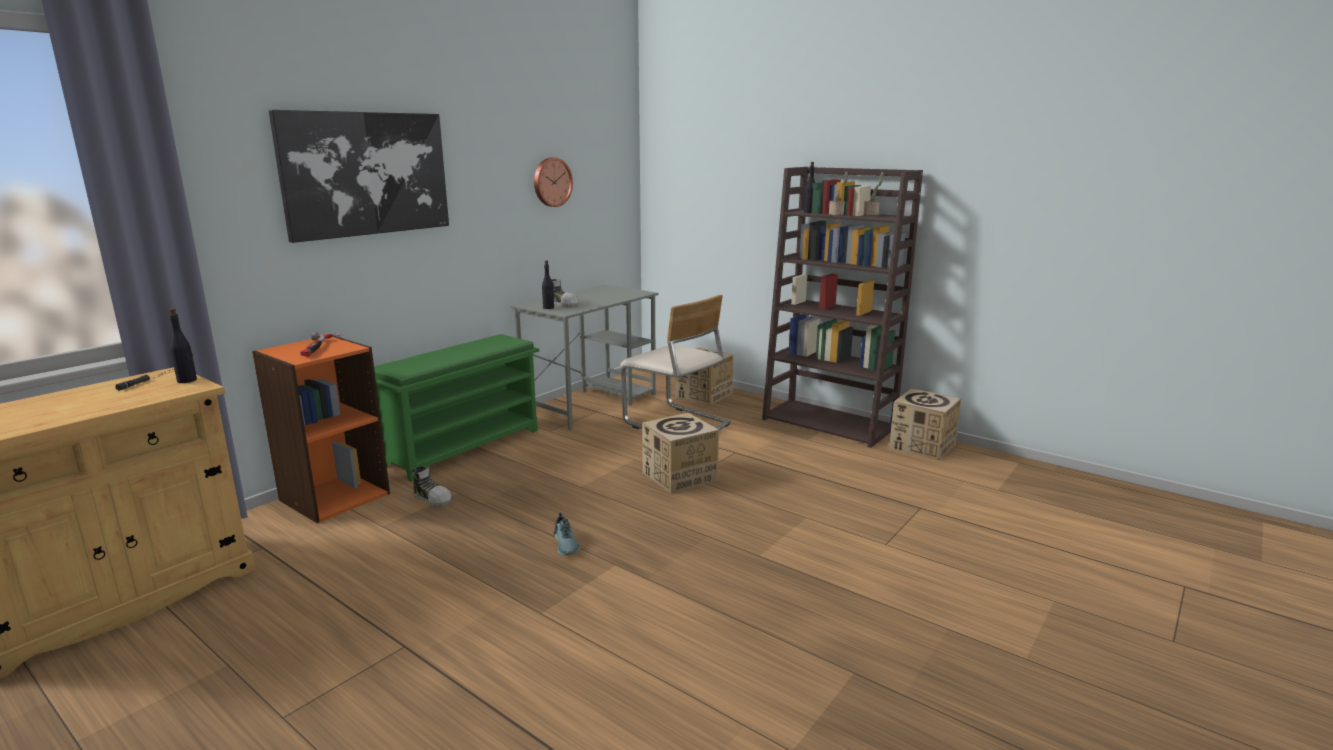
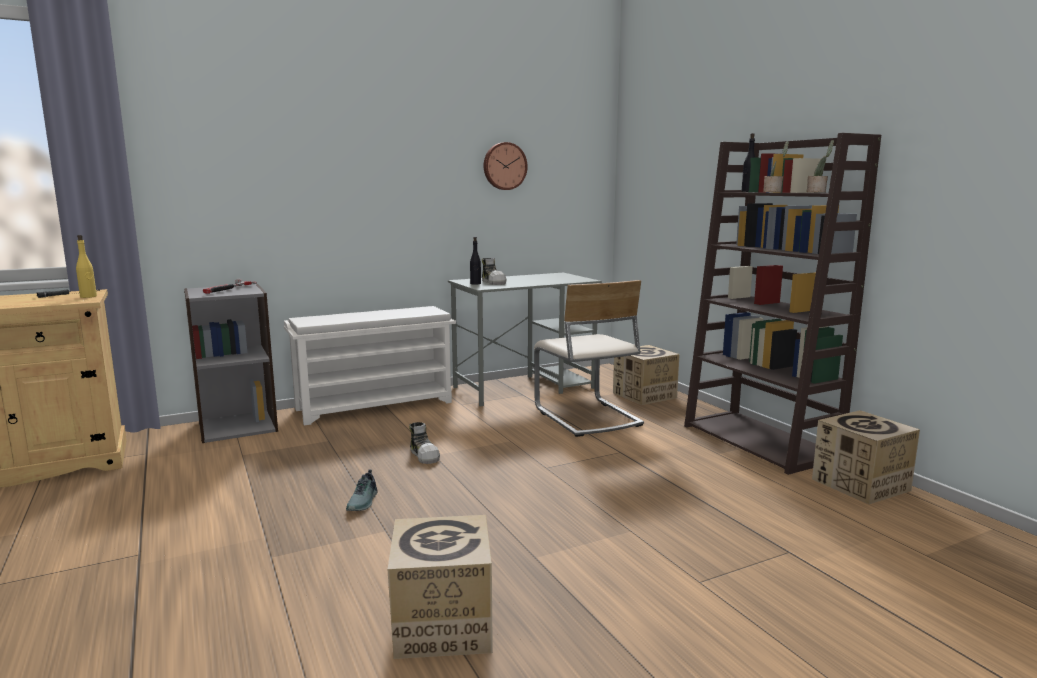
camera: 25 degrees right, 5 degrees down
black bottle [169,308,197,383] -> yellow bottle [76,235,97,298]
orange bookcase [252,336,390,523] -> grey bookcase [184,284,278,443]
picture [269,110,449,243] -> none
green shoe rack [374,334,539,482] -> white shoe rack [284,306,456,426]
shoe [411,467,452,507] -> shoe moved to [409,422,440,464]
cardboard box [642,413,719,493] -> cardboard box moved to [387,515,493,659]

